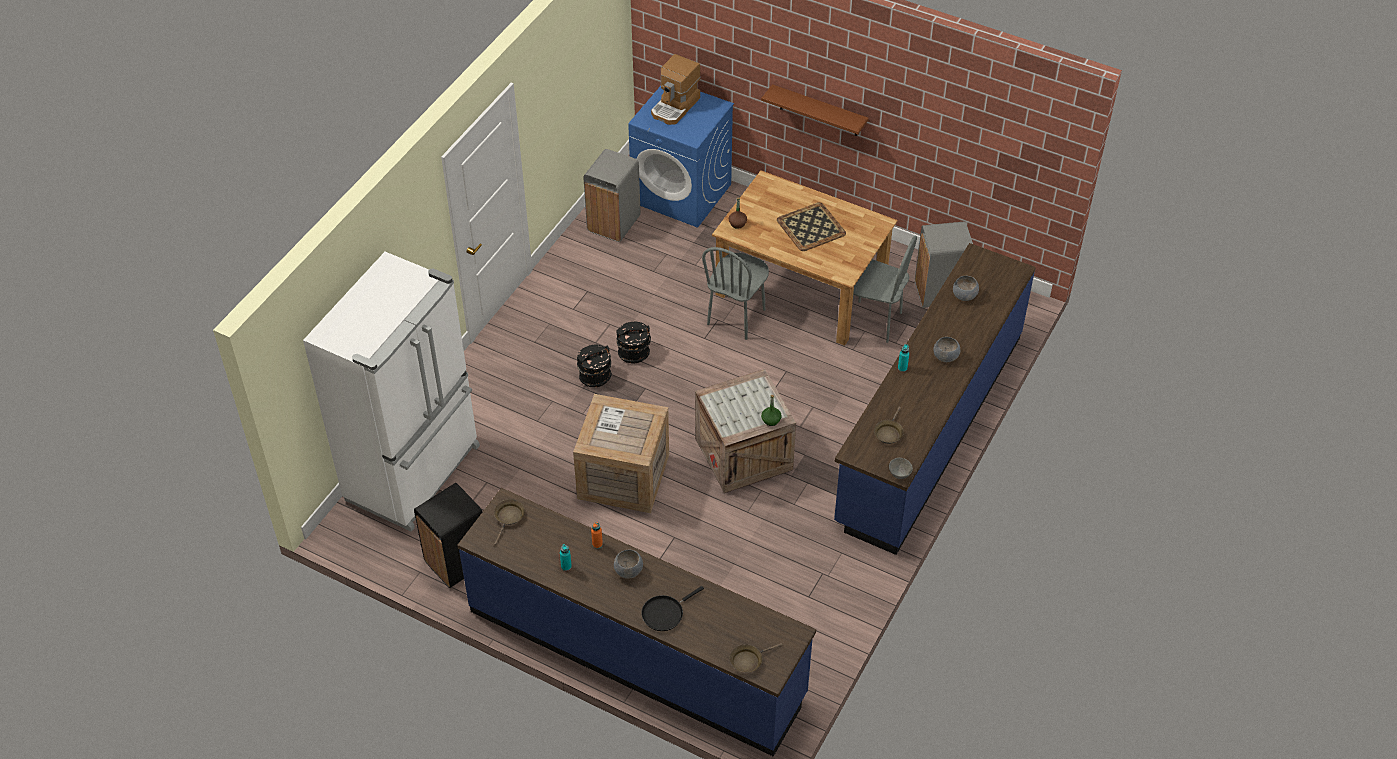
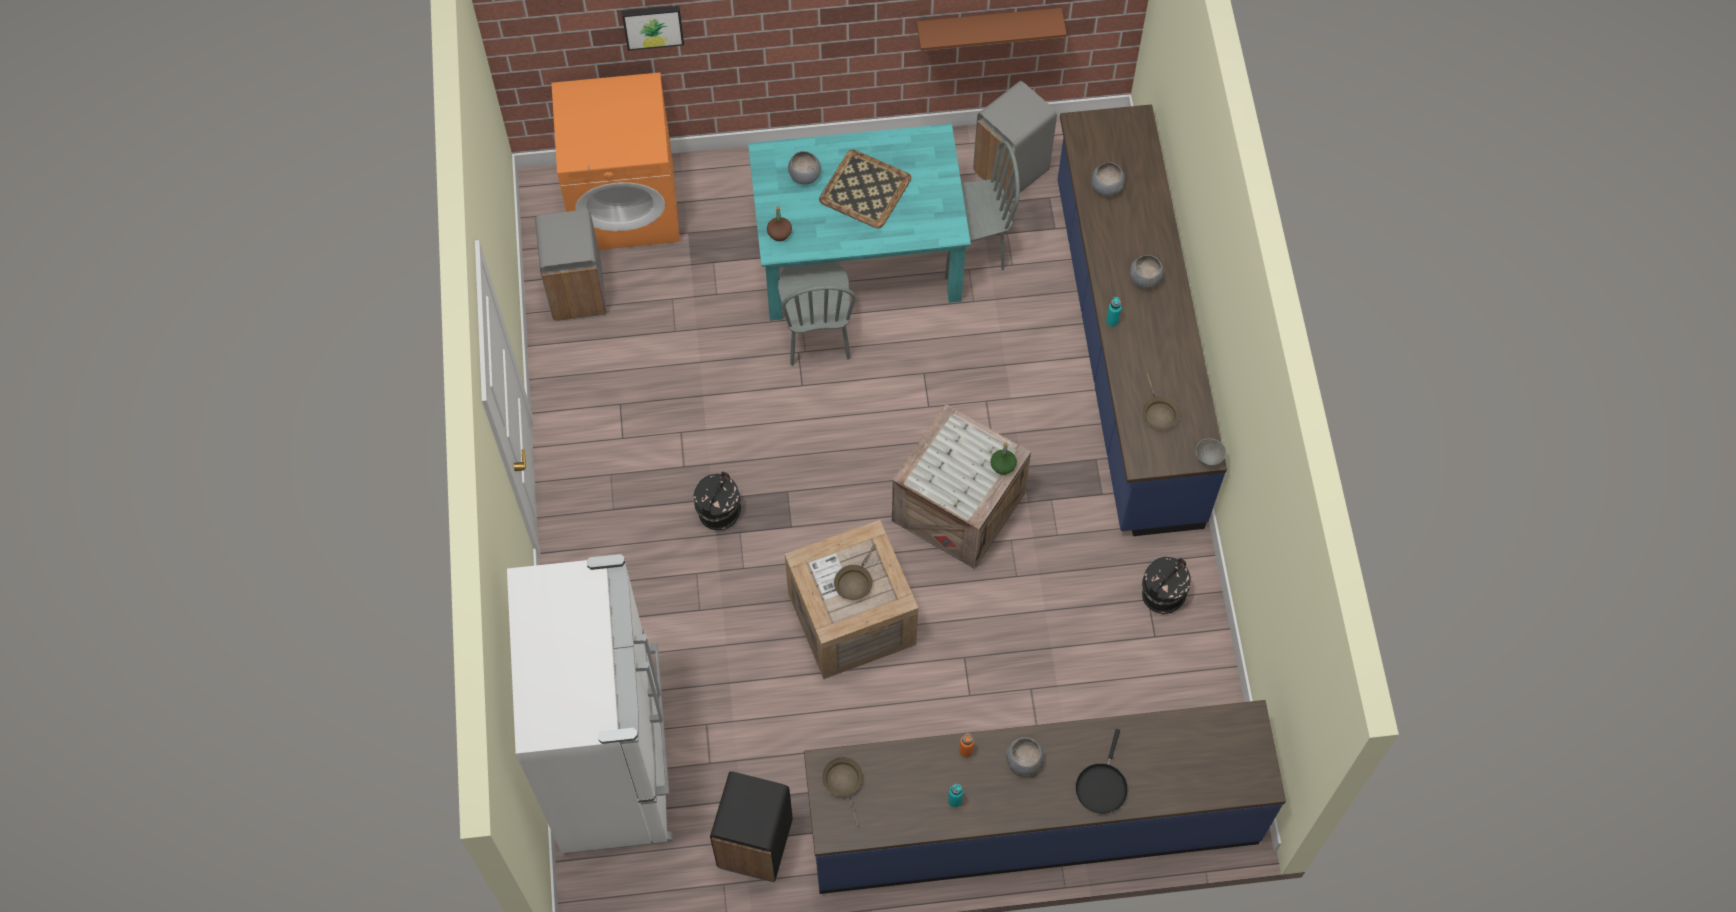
camera: 35 degrees left, 15 degrees up
black bucket [616,322,651,364] -> black bucket moved to [1142,557,1191,614]
blue washing machine [628,86,734,228] -> orange washing machine [551,72,680,250]
coffee machine [651,54,700,125] -> none
brown dining table [712,170,897,346] -> turquoise dining table [748,124,971,321]
brown frying pan [729,643,782,673] -> brown frying pan moved to [834,544,876,600]
brown shelf [761,84,869,136] -> brown shelf moved to [917,8,1067,51]
none -> picture [622,6,684,51]
none -> grey bowl [788,151,821,184]

